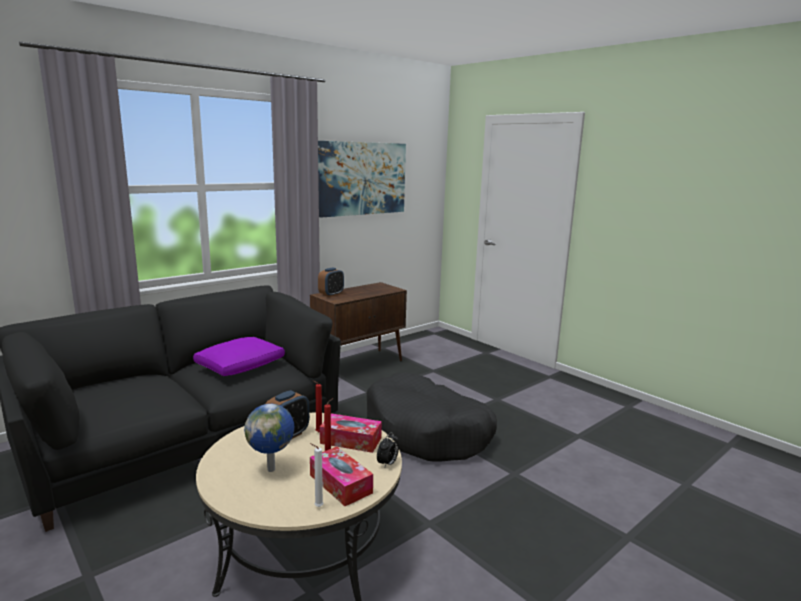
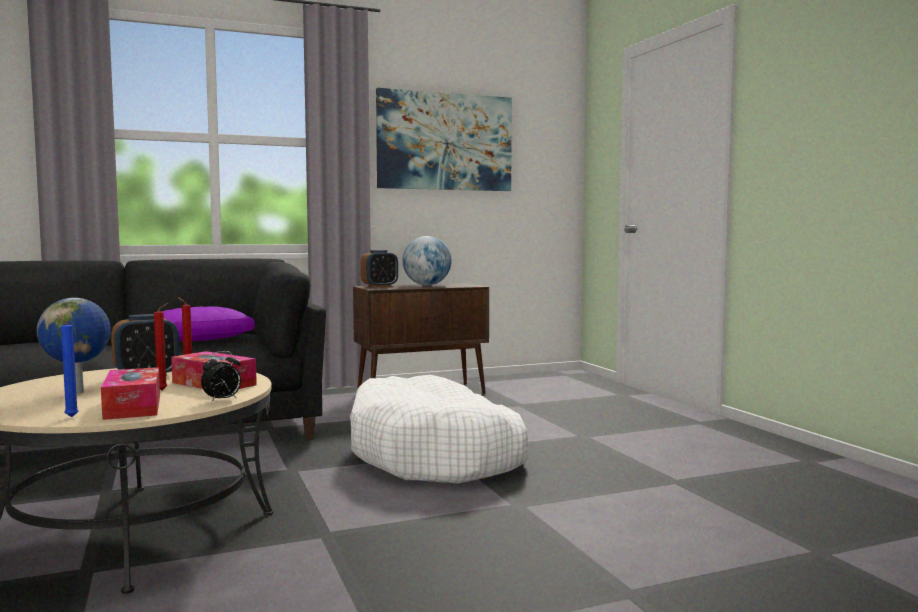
camera: 20 degrees right, 10 degrees down
white candle [310,443,324,507] -> blue candle [56,315,79,417]
black dog bed [367,372,497,461] -> white dog bed [350,375,528,483]
none -> globe [403,236,452,285]

